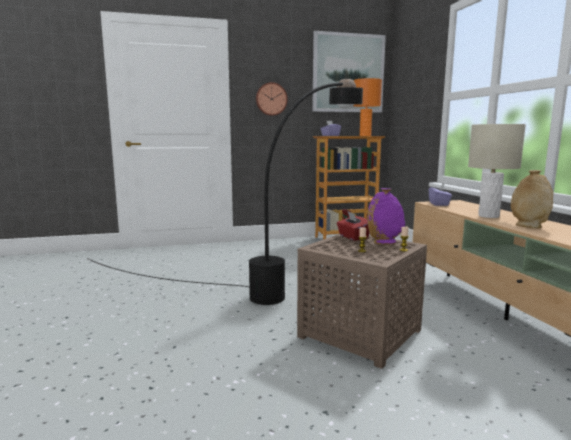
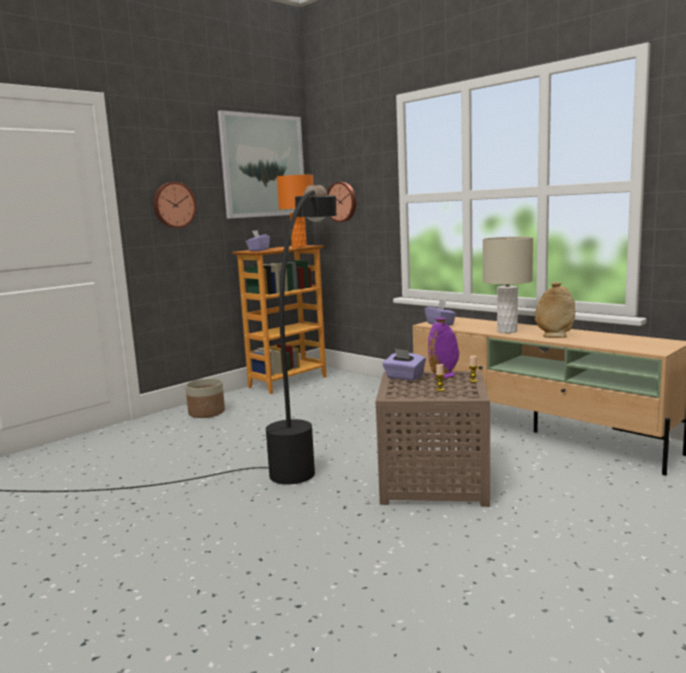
camera: 30 degrees left, 0 degrees up
red tissue box [337,212,370,241] -> purple tissue box [382,348,426,381]
none -> planter [185,378,225,418]
none -> wall clock [327,182,357,222]

